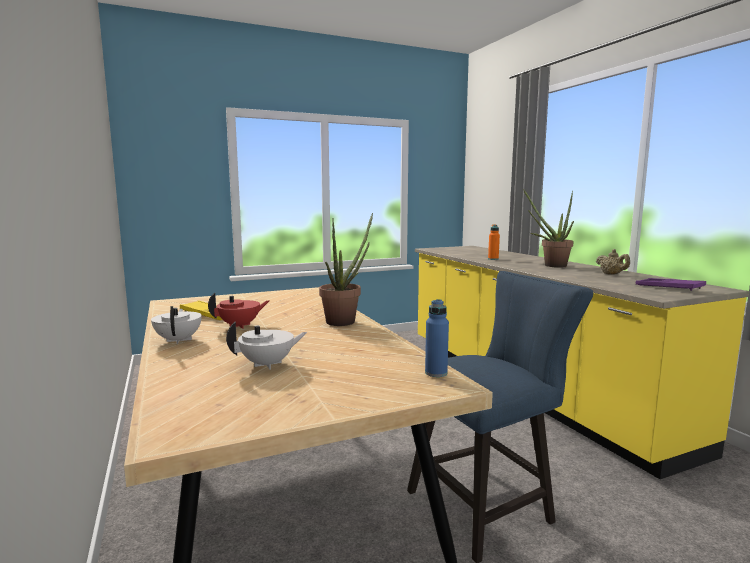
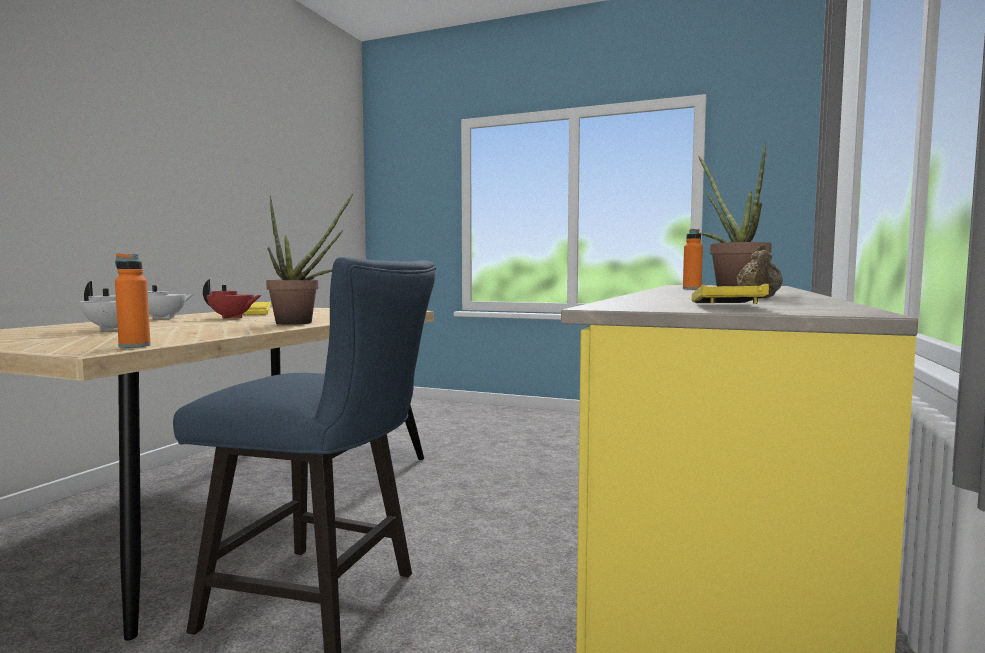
camera: 45 degrees right, 5 degrees down
blue bottle [425,299,449,377] -> orange bottle [115,253,151,348]
purple tray [636,278,706,291] -> yellow tray [691,284,769,304]

